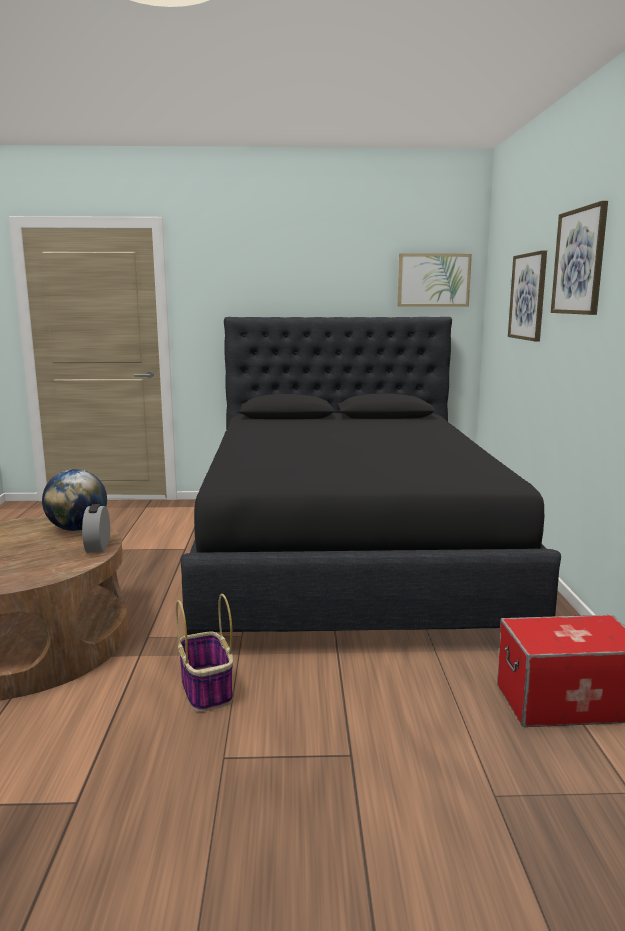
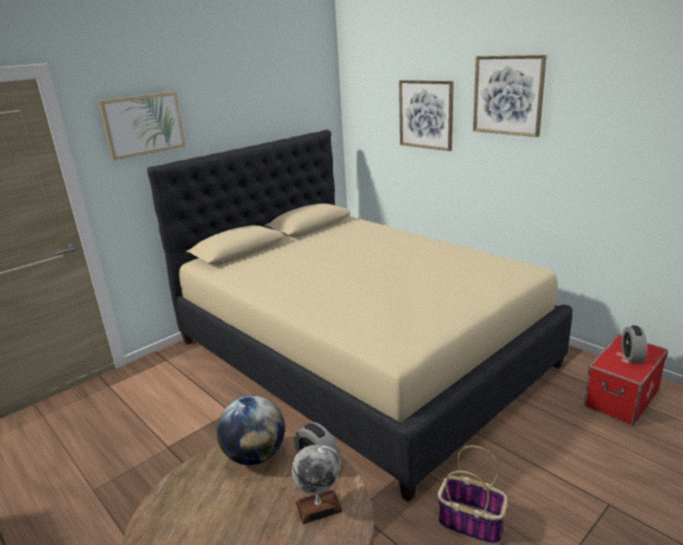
camera: 40 degrees left, 10 degrees up
black bed [180,317,561,635] -> beige bed [147,130,573,502]
picture [398,253,472,307] -> picture moved to [98,92,186,160]
none -> globe [292,445,343,524]
none -> alarm clock [622,326,647,363]

